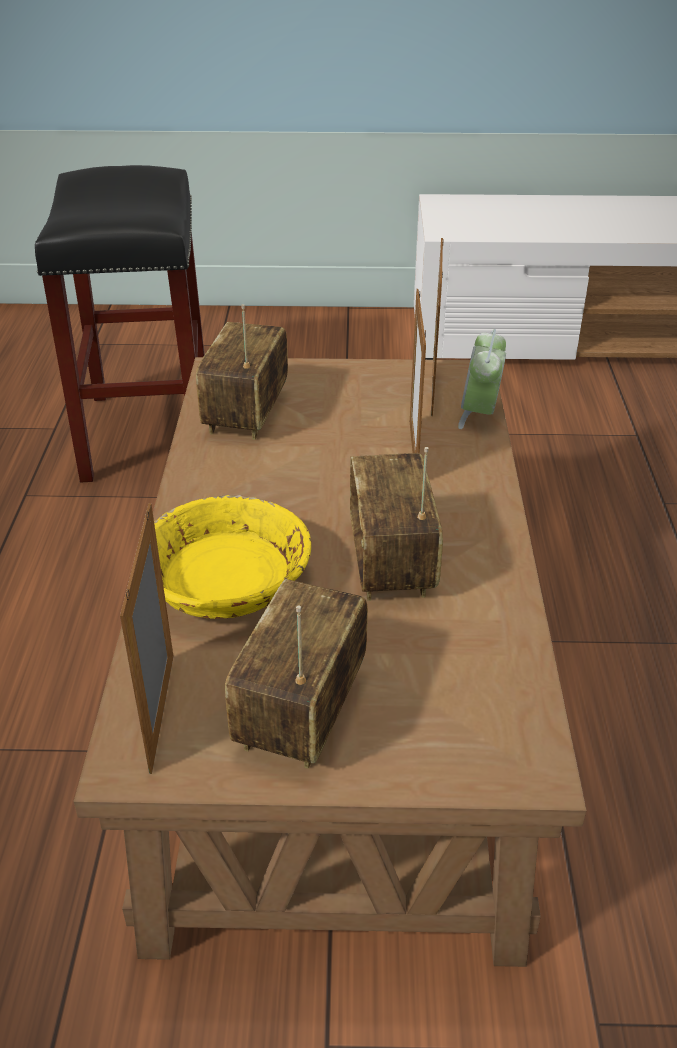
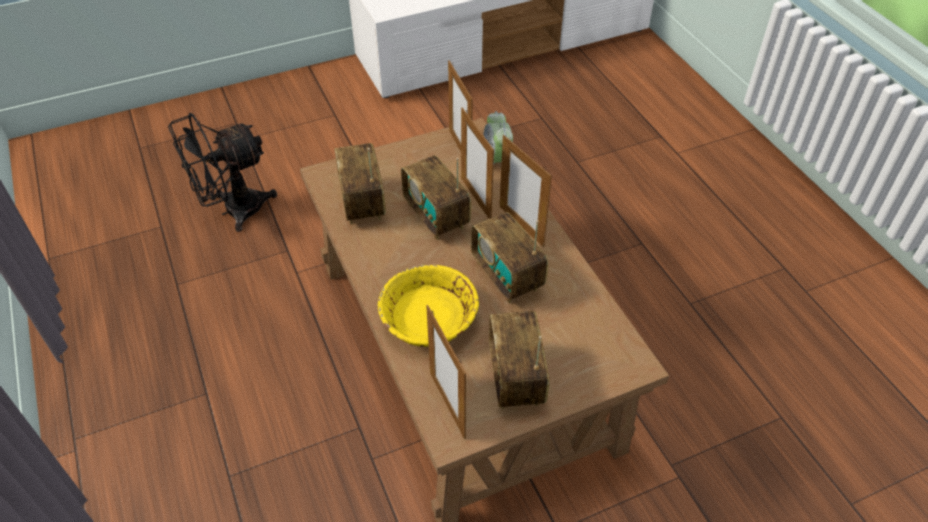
camera: 25 degrees left, 10 degrees up
black stool [35,165,205,482] -> black fan [168,113,277,232]
none -> radio [401,155,471,240]
none -> picture frame [500,135,552,247]

